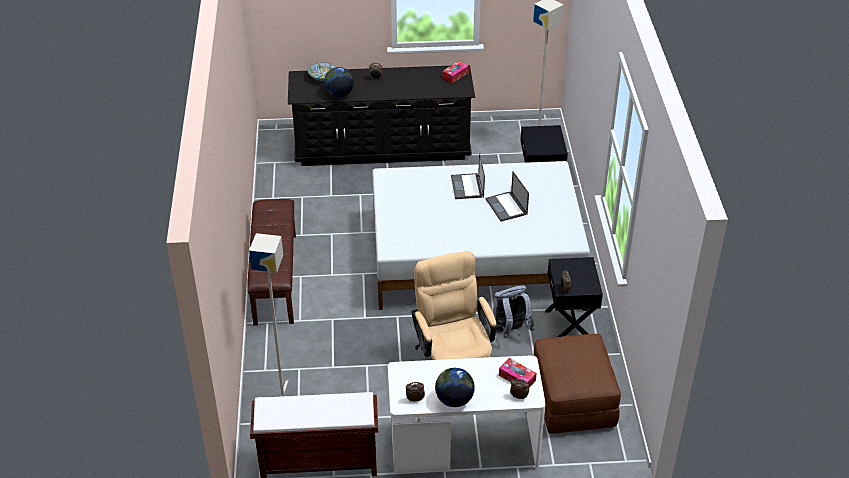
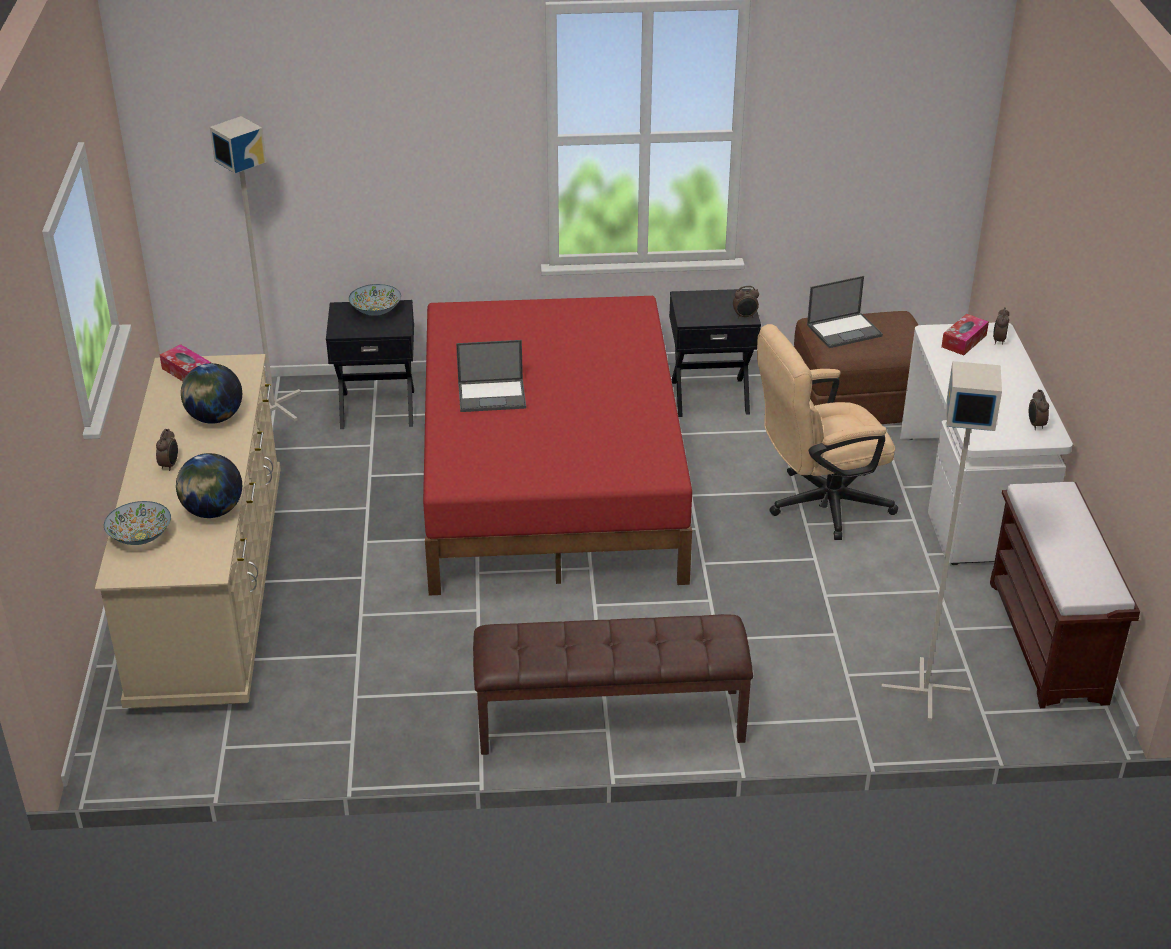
camera: 90 degrees left, 5 degrees down
black dresser [288,65,475,166] -> beige dresser [95,354,281,708]
white bed [372,161,590,310] -> red bed [423,296,692,595]
globe [435,368,475,407] -> globe moved to [181,363,242,424]
laptop [485,171,529,221] -> laptop moved to [807,276,883,348]
grey backpack [493,285,535,338] -> none
none -> bowl [349,284,401,316]

